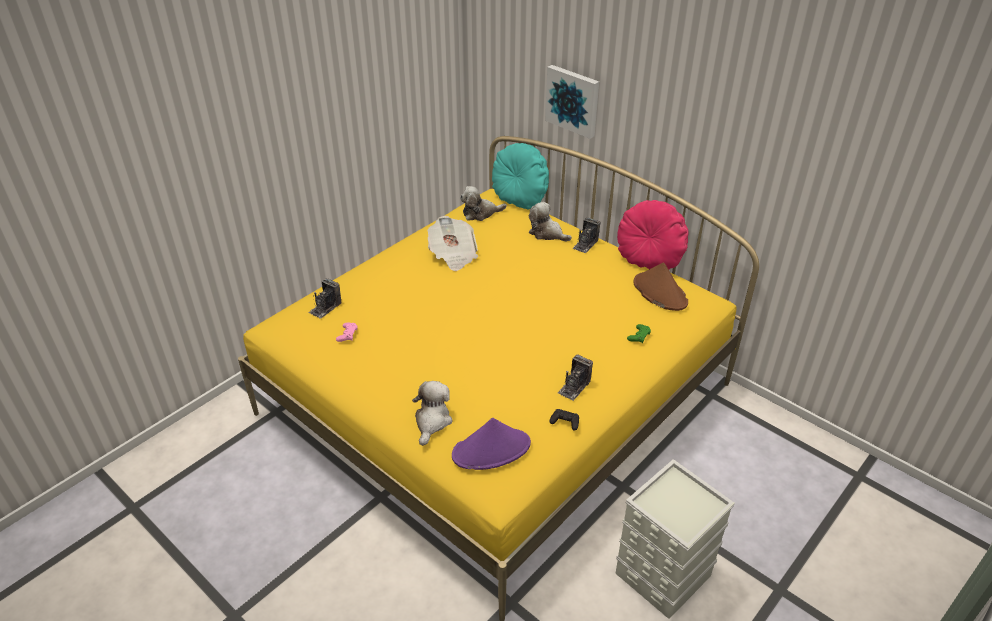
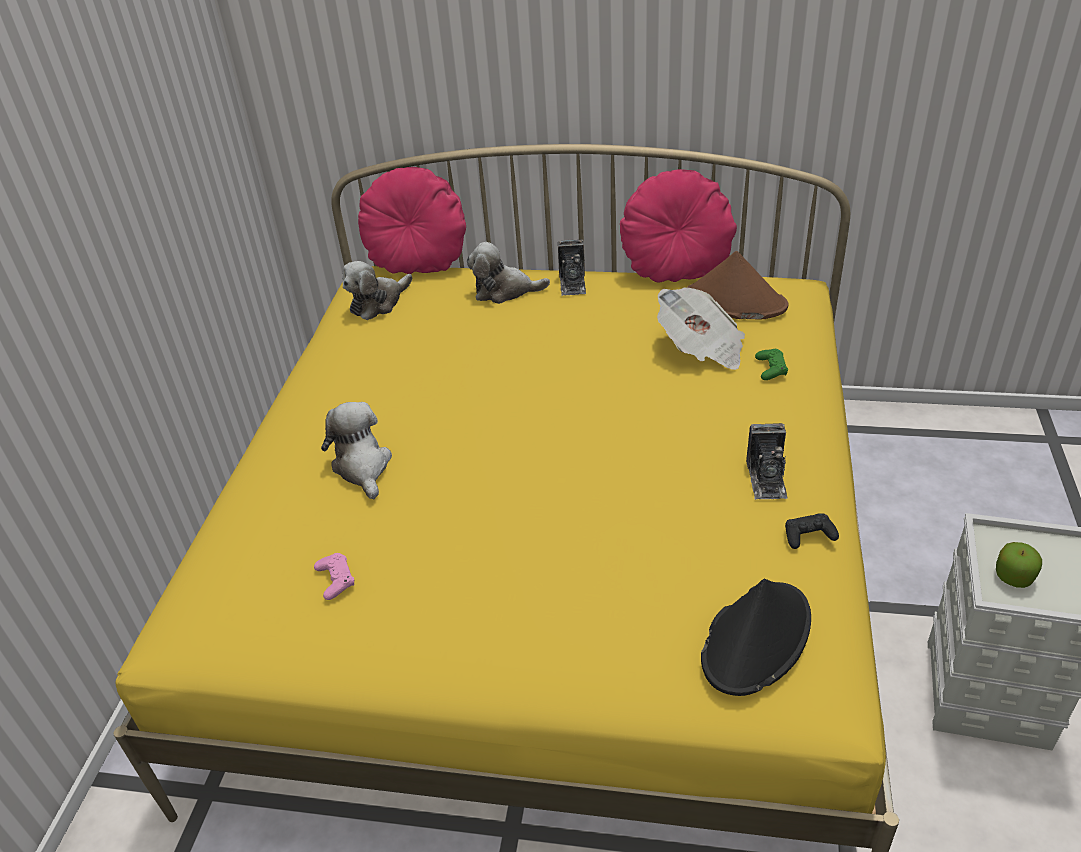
camera: 30 degrees left, 0 degrees up
camera [309,278,341,319] -> none
plush toy [412,381,452,446] -> plush toy moved to [321,402,392,500]
newspaper [428,216,478,271] -> newspaper moved to [657,287,745,370]
purple hat [452,418,531,470] -> black hat [701,579,811,696]
turquoise pillow [492,143,549,210] -> pink pillow [358,167,466,274]
picture [545,65,599,139] -> none
none -> apple [996,542,1042,588]

